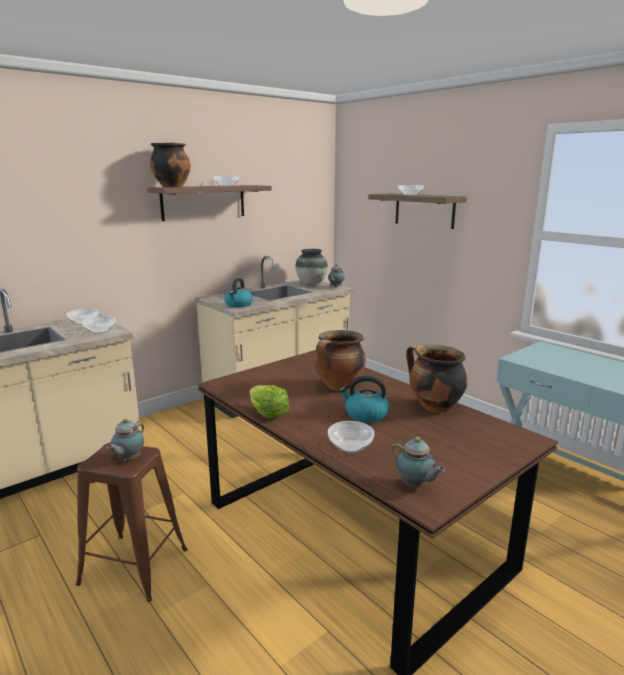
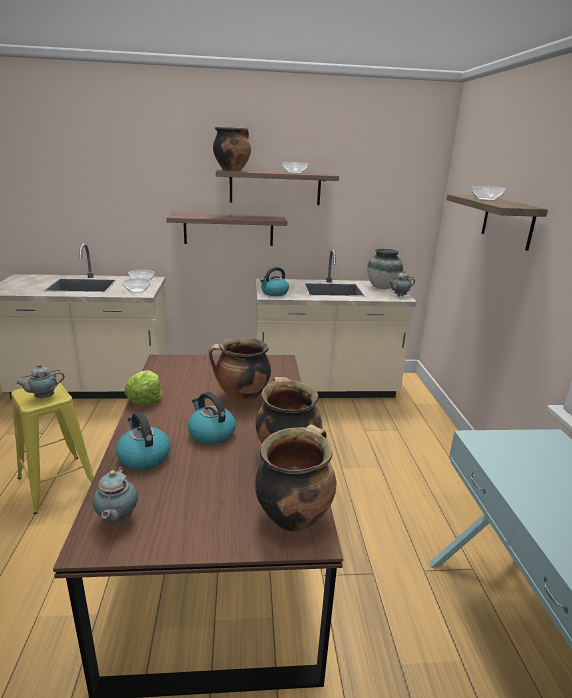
camera: 35 degrees right, 5 degrees up
brown stool [76,442,187,602] -> yellow stool [11,381,94,514]
bowl [328,421,374,453] -> kettle [116,412,170,470]
none -> shelf [166,213,287,246]
none -> cooking pot [255,424,336,532]

